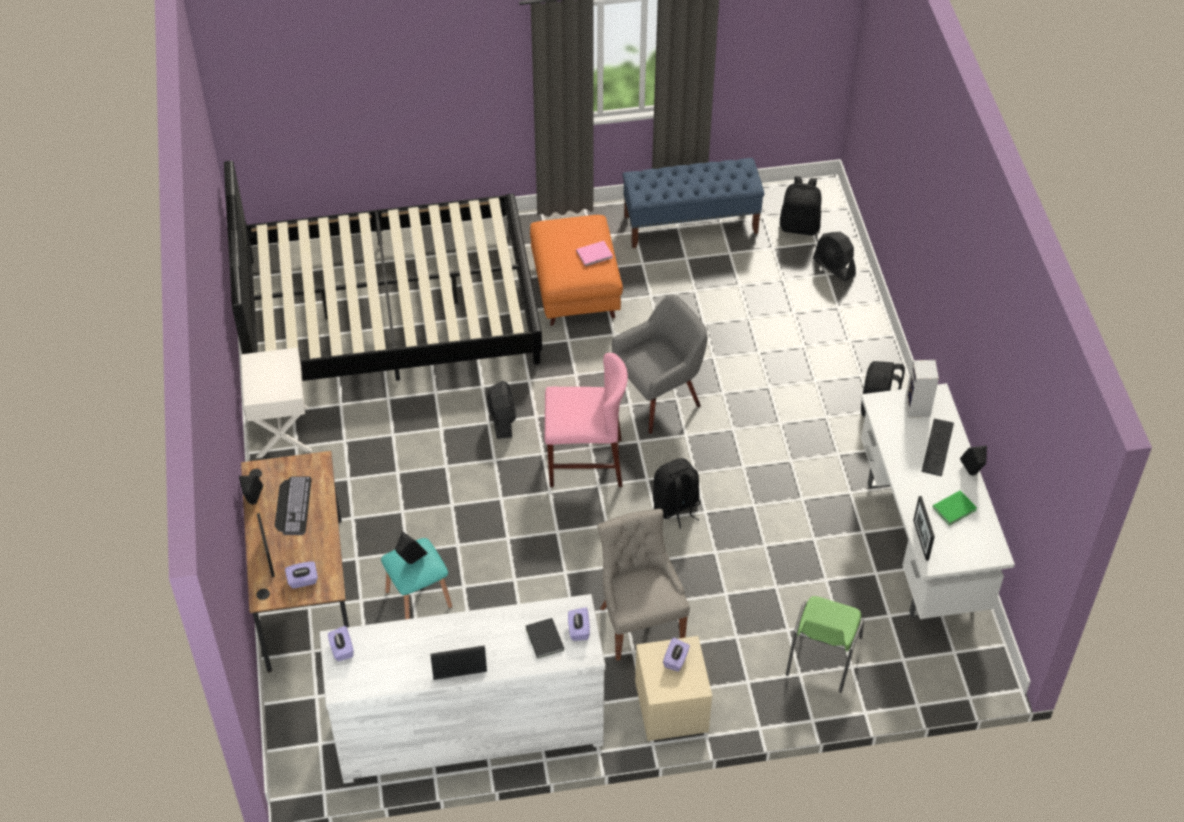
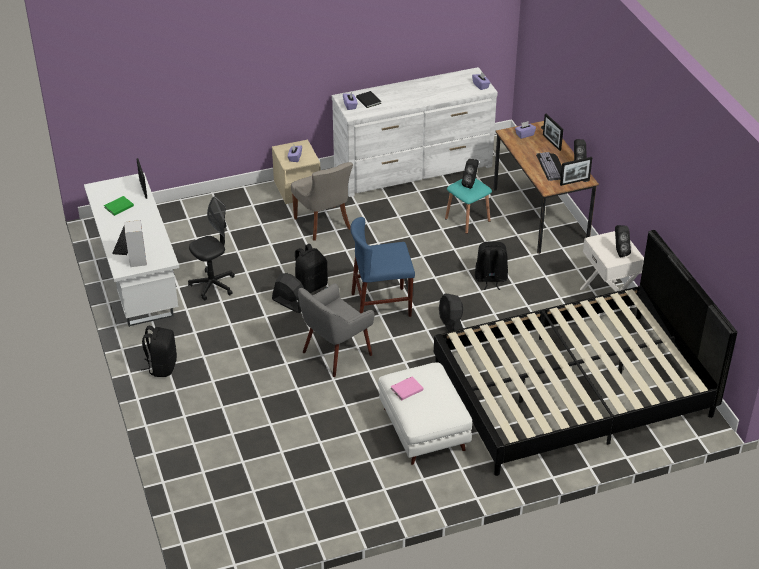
camera: 170 degrees right, 10 degrees down
picture frame [430,645,487,680] -> picture frame moved to [560,157,592,186]
orange ottoman [530,215,623,326] -> white ottoman [378,363,472,465]
pink chair [545,353,628,487] -> blue chair [350,217,415,317]
blue bench [622,158,765,248] -> none
black backpack [780,176,822,235] -> black backpack moved to [475,242,508,290]
green chair [786,596,864,693] -> none
black fan [813,232,856,282] -> black fan moved to [272,273,304,313]
black speaker [960,445,987,476] -> black speaker moved to [615,225,631,258]
none -> black office chair [188,196,235,300]

